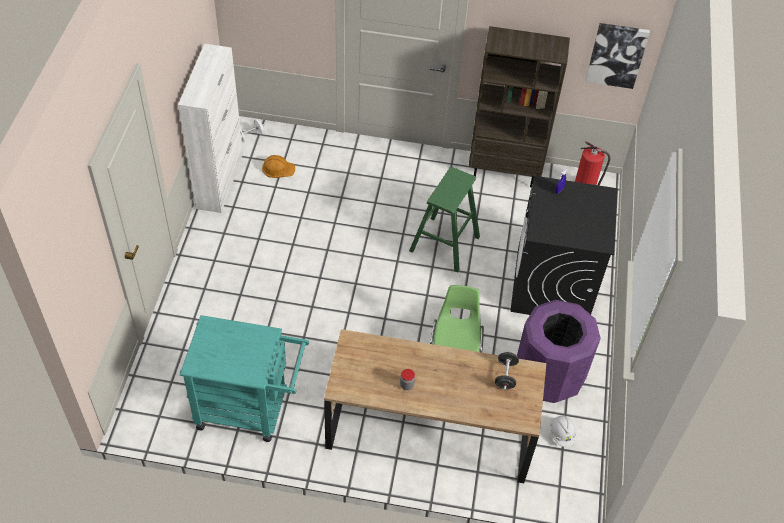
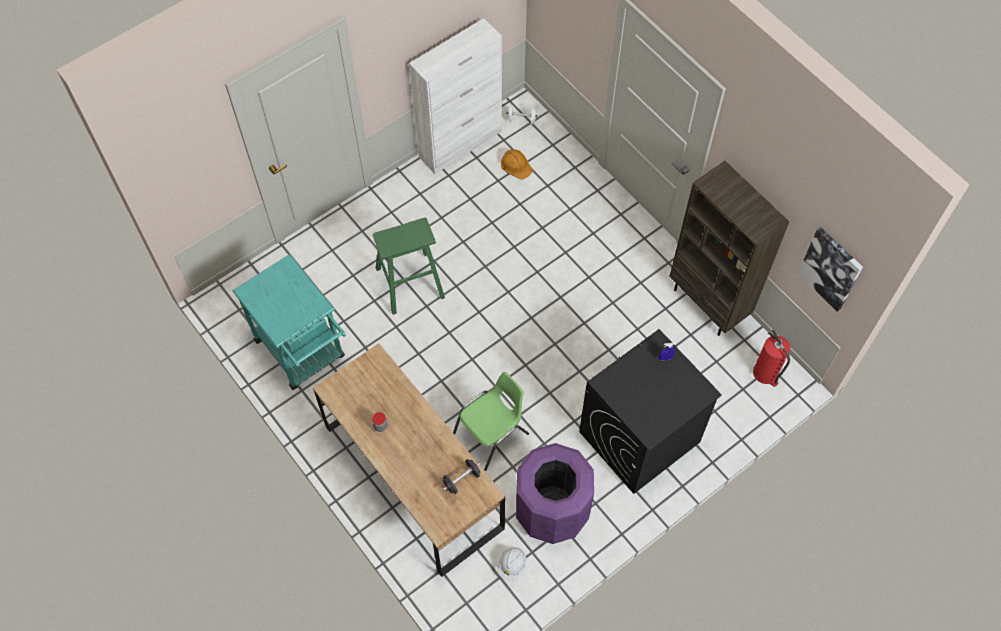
camera: 45 degrees right, 10 degrees up
green stool [409,167,480,273] -> green stool moved to [372,218,445,315]

